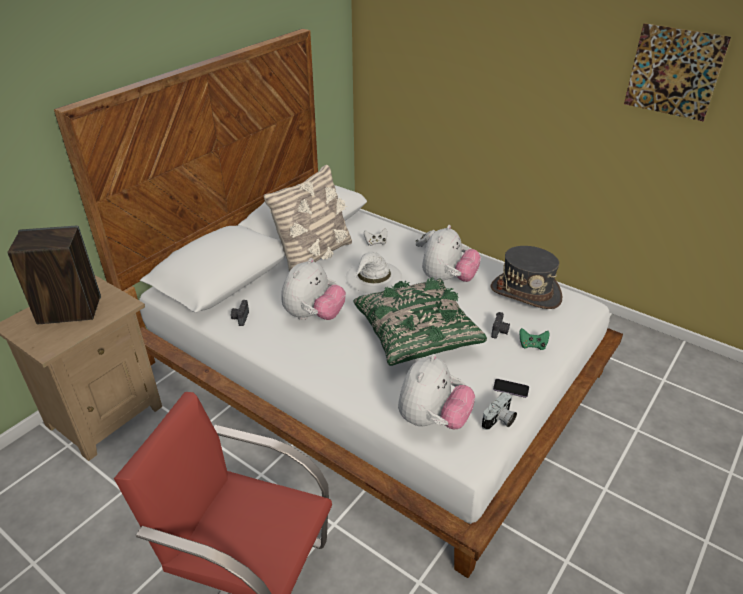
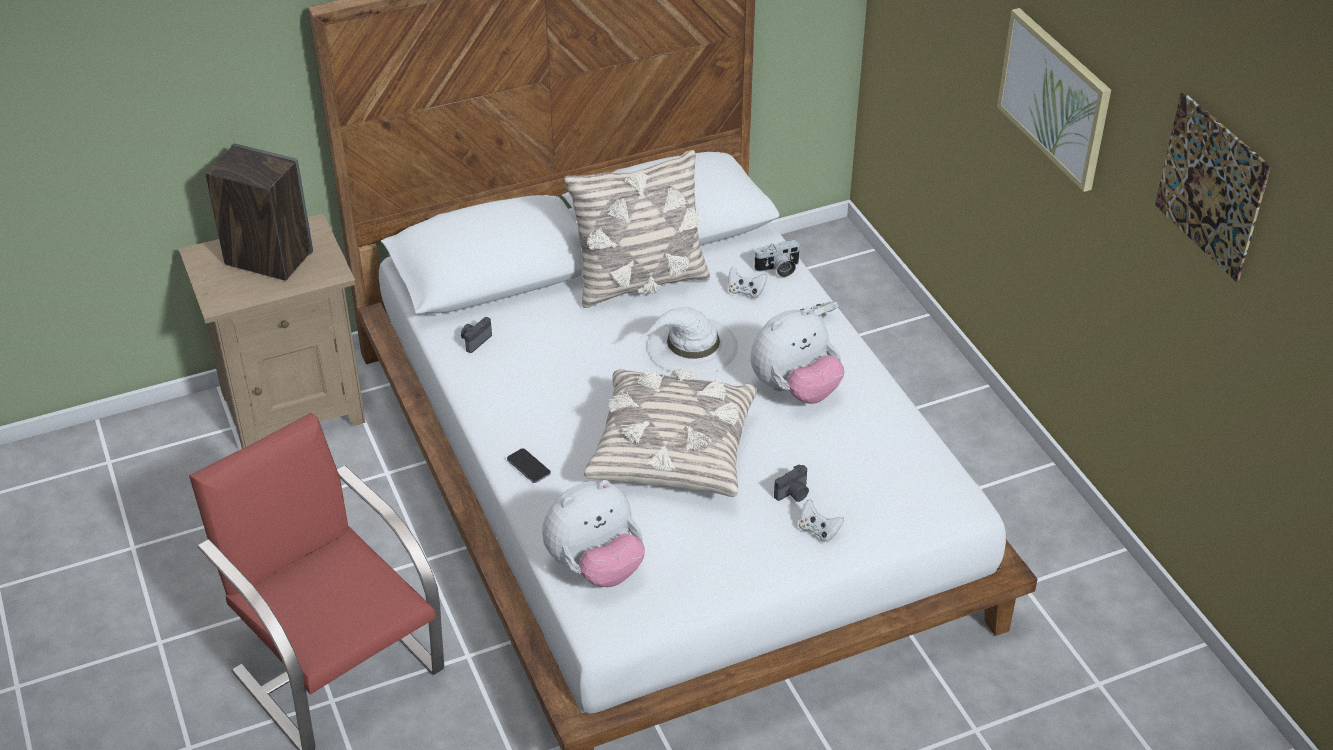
camera: 30 degrees right, 5 degrees up
plush toy [281,258,346,320] -> none
green pillow [354,277,487,366] -> beige pillow [584,368,757,497]
camera [482,392,517,430] -> camera moved to [754,240,800,277]
grey hat [491,246,562,309] -> none
phone [493,379,529,398] -> phone moved to [507,448,551,483]
green game controller [519,328,549,350] -> white game controller [799,499,844,542]
none -> picture [997,8,1111,192]

